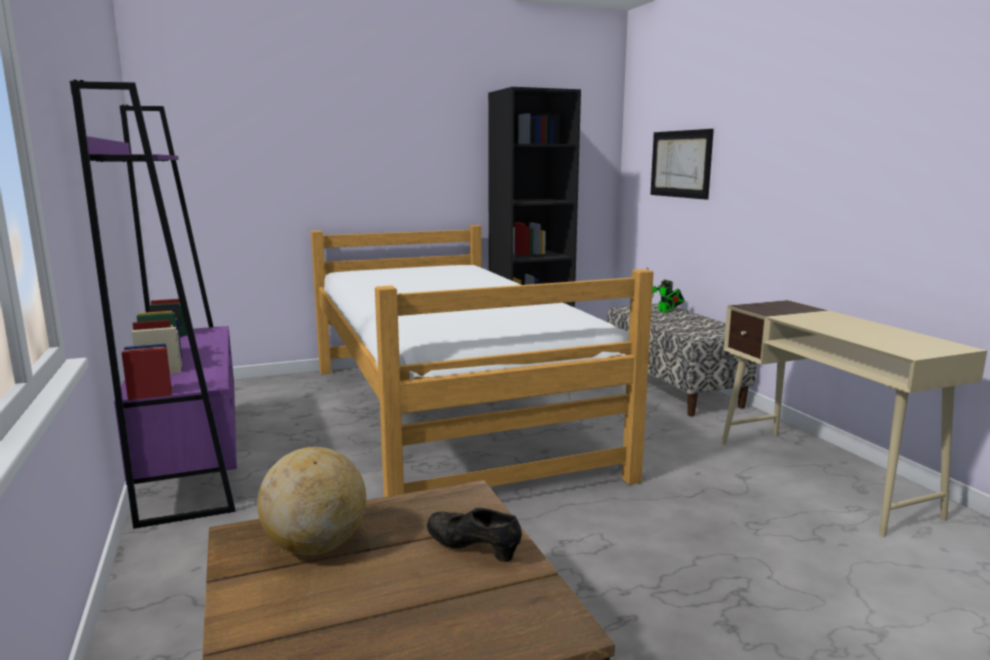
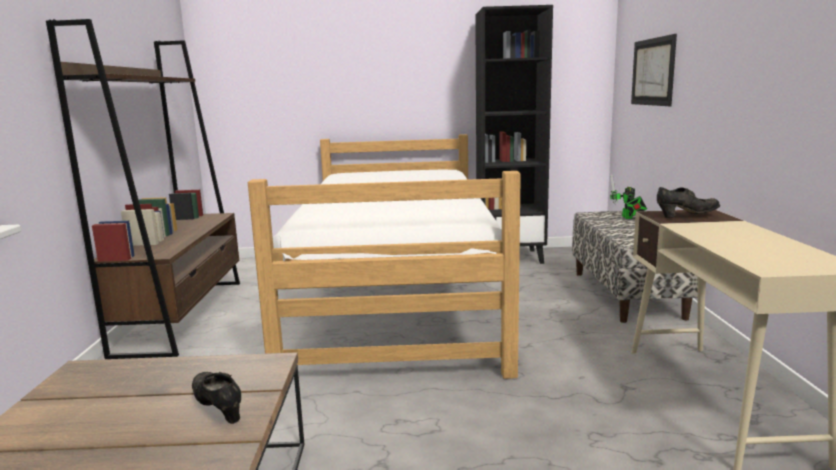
camera: 20 degrees right, 0 degrees up
purple bookcase [70,80,237,529] -> brown bookcase [46,19,240,359]
globe [257,447,366,555] -> none
none -> black shoe [657,187,720,218]

